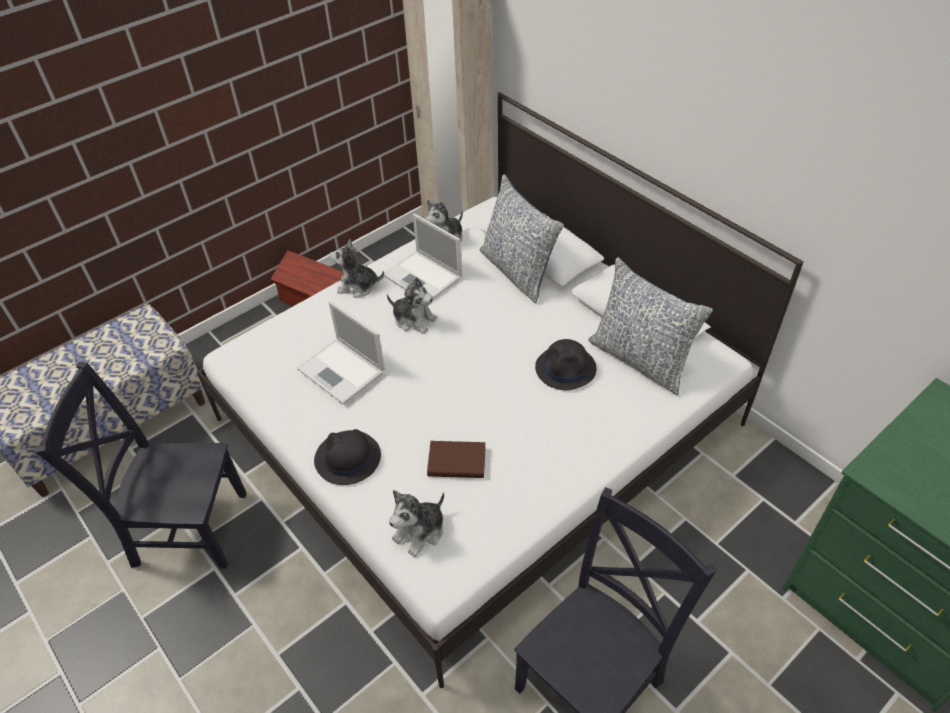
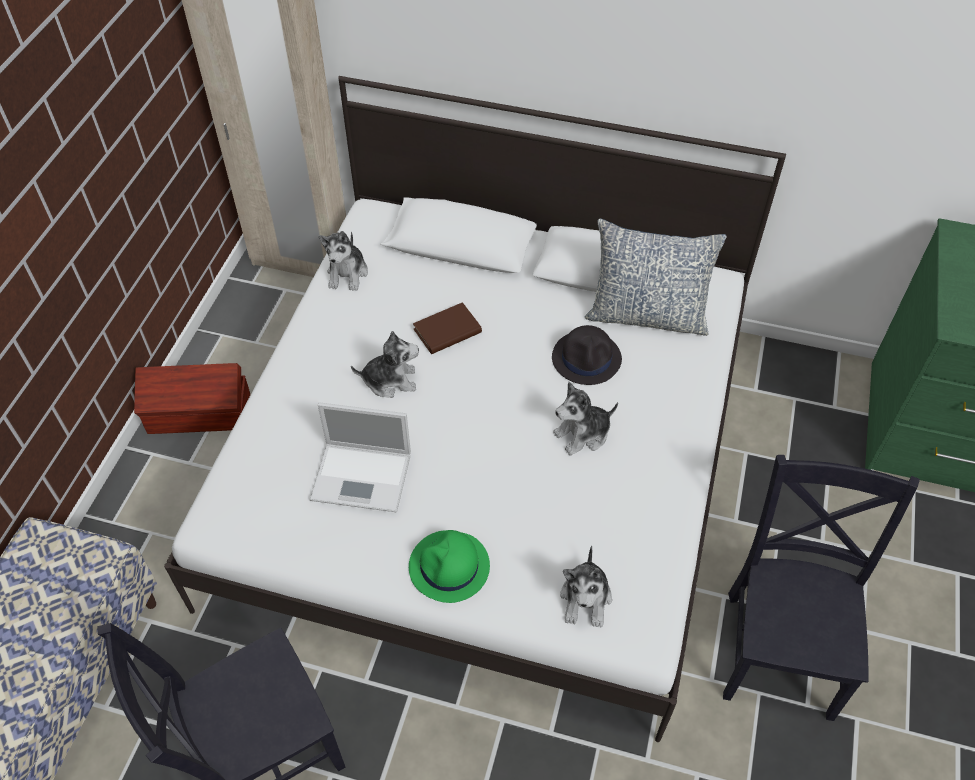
camera: 35 degrees left, 5 degrees up
black hat [314,429,381,485] -> green hat [409,530,490,603]
plush toy [329,239,384,298] -> plush toy moved to [553,382,618,456]
laptop [384,213,462,300] -> none
brown book [427,441,486,478] -> brown book moved to [413,302,482,354]
pillow [480,175,564,303] -> none

